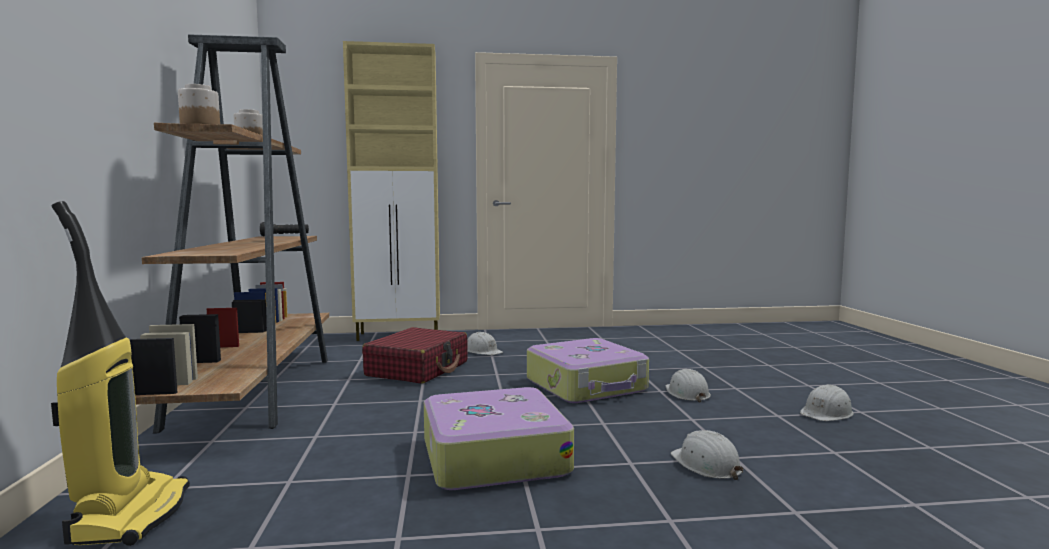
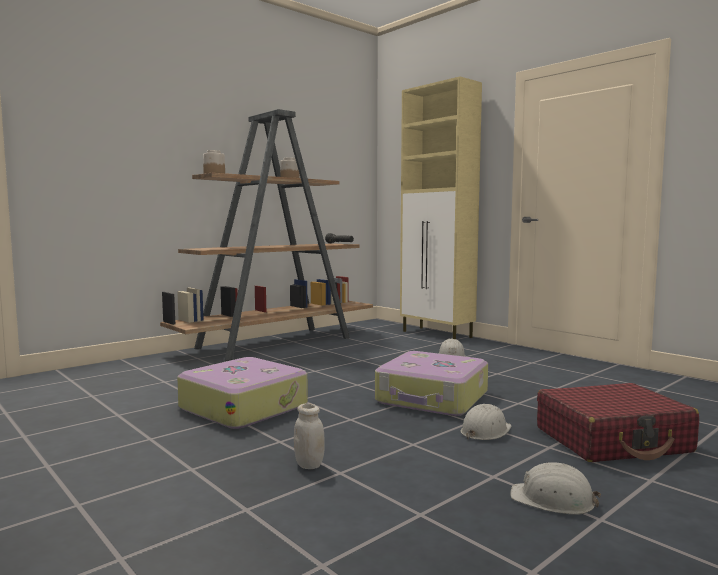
camera: 55 degrees right, 0 degrees up
vacuum cleaner [51,201,190,546] -> none
red suitcase [362,327,468,384] -> red suitcase moved to [537,383,699,462]
white hard hat [671,430,743,480] -> white jar [294,403,325,469]

